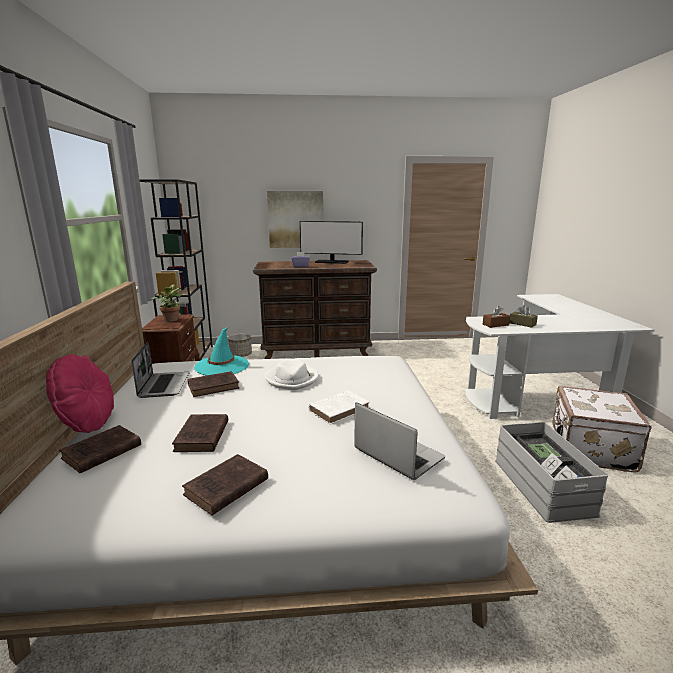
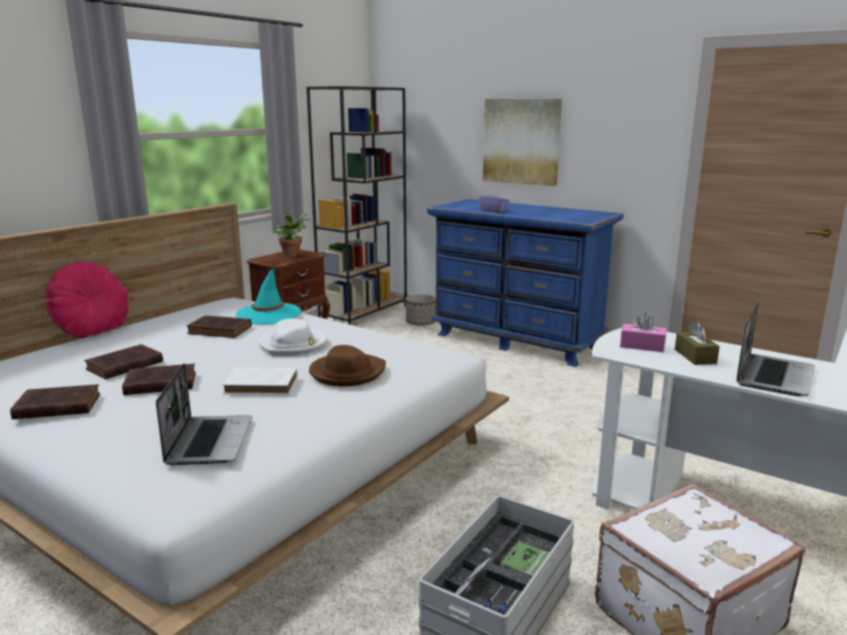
camera: 40 degrees right, 0 degrees up
brown book [59,425,141,473] -> brown book moved to [122,364,196,395]
laptop [131,342,189,398] -> laptop moved to [736,302,815,396]
brown dresser [253,260,377,359] -> blue dresser [427,199,624,367]
monitor [300,221,363,264] -> none
brown tissue box [483,306,510,328] -> pink tissue box [620,313,666,352]
none -> brown hat [309,345,386,386]

